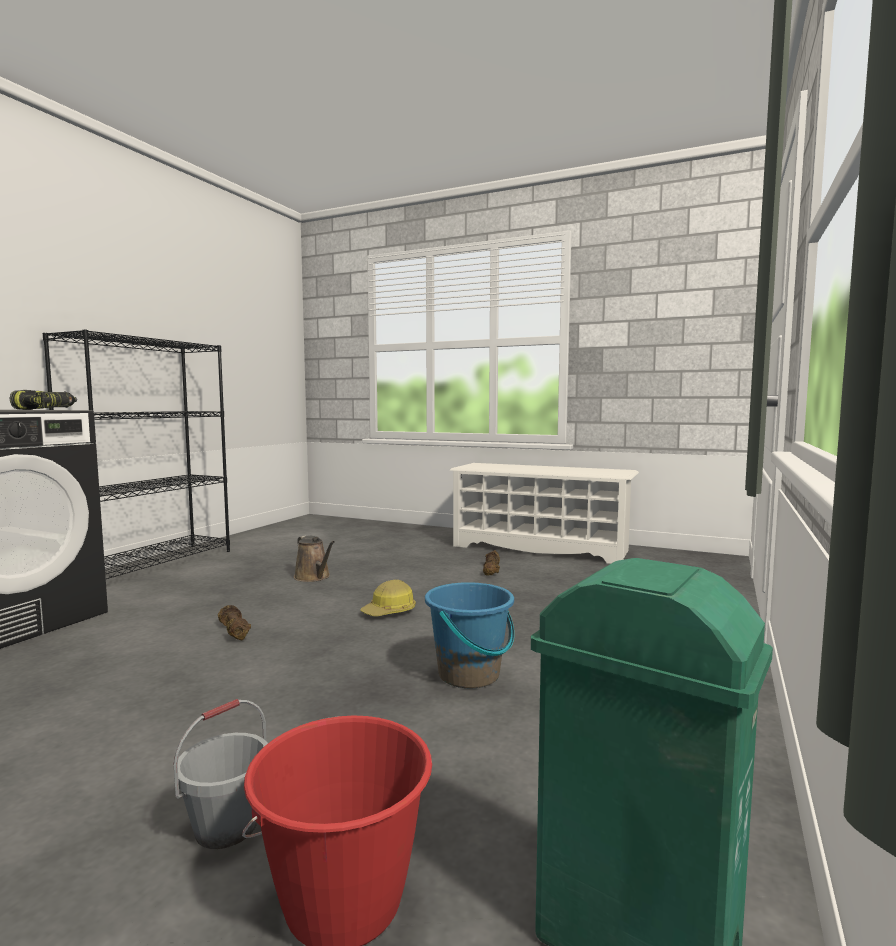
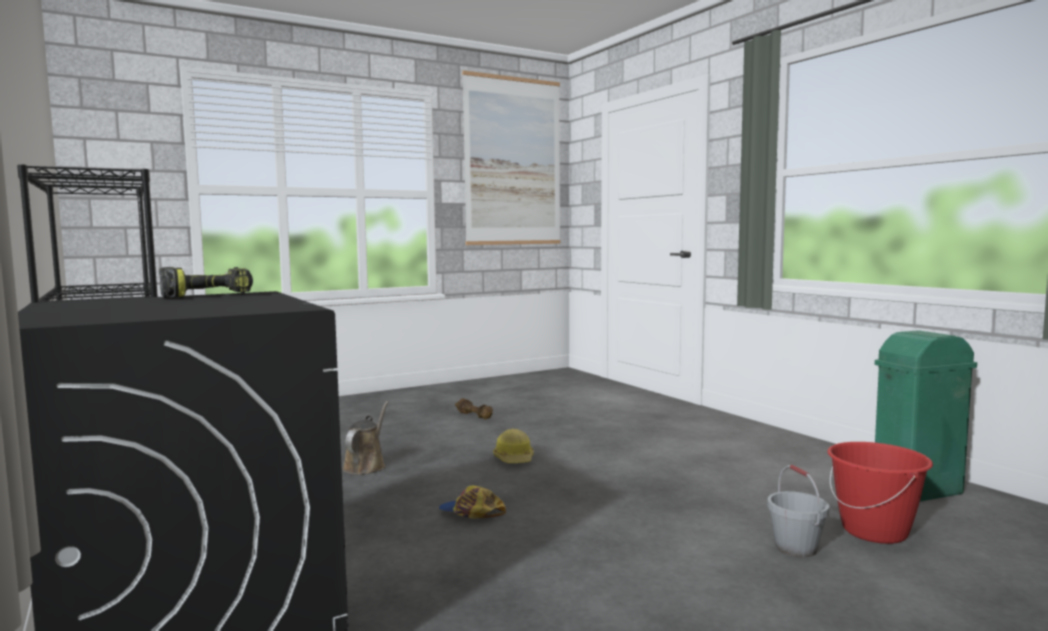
camera: 55 degrees left, 0 degrees up
brown dumbbell [218,605,251,641] -> cap [438,486,506,519]
brown watering can [294,536,335,582] -> brown watering can turned 75 degrees counterclockwise [342,401,388,474]
blue bucket [425,582,514,688] -> none
white shoe rack [449,463,639,564] -> none
none -> picture [462,70,561,245]

